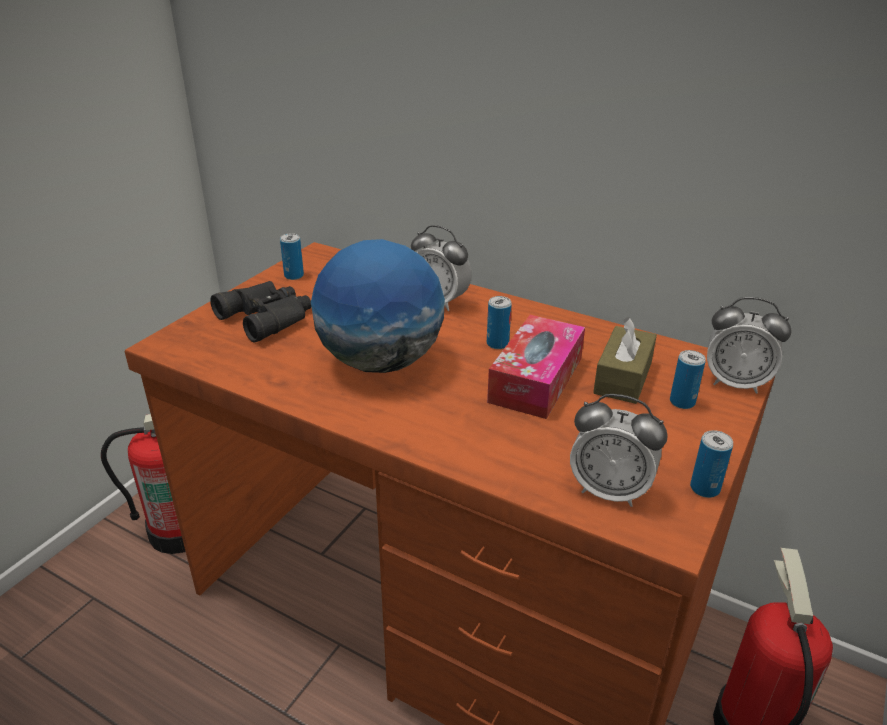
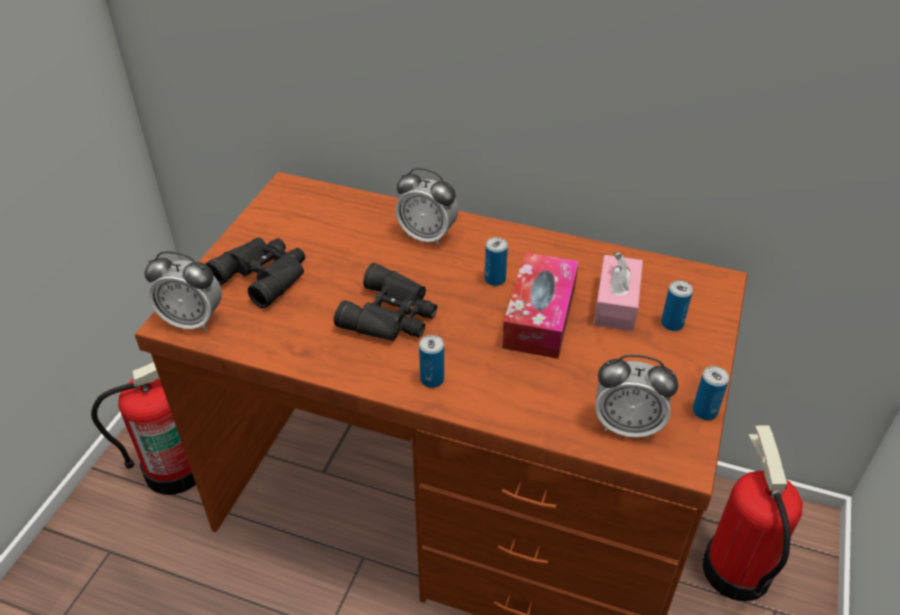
camera: 10 degrees left, 10 degrees up
can [280,233,304,280] -> can moved to [419,335,444,388]
globe [311,239,445,373] -> black binoculars [334,263,437,341]
brown tissue box [593,317,657,404] -> pink tissue box [594,252,643,331]
alarm clock [707,297,792,394] -> alarm clock moved to [145,251,222,331]

